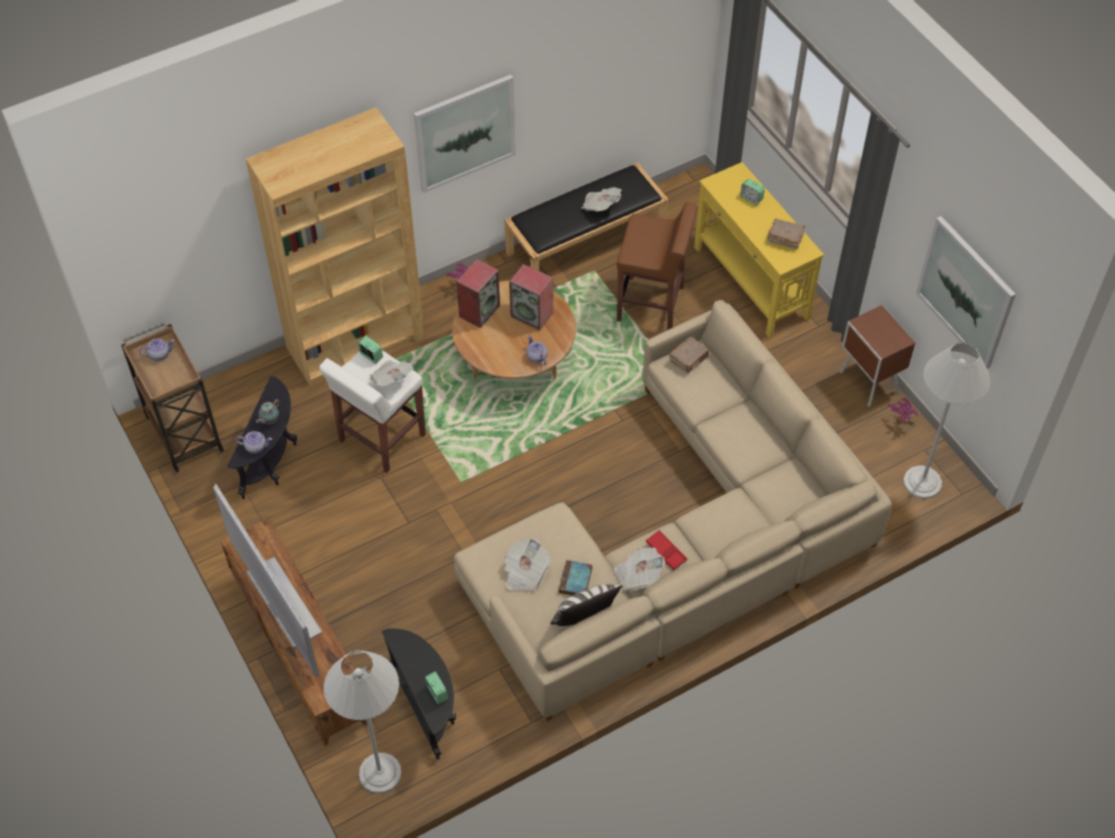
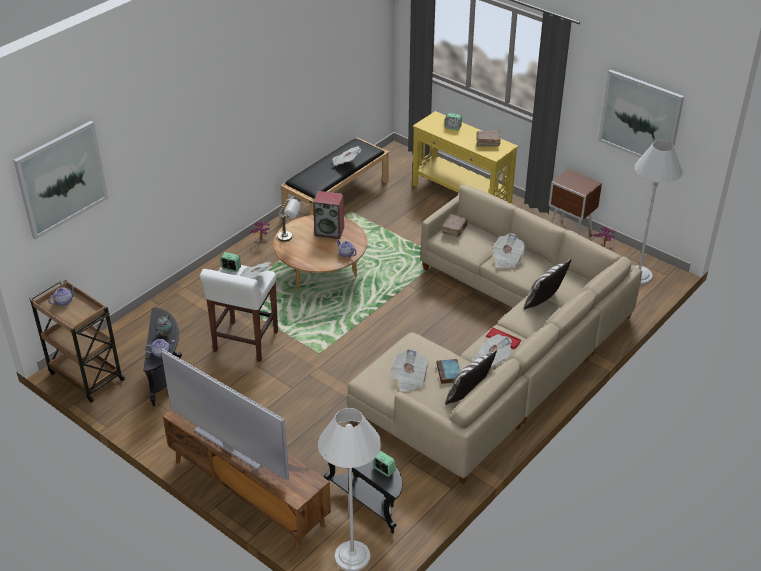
camera: 20 degrees left, 15 degrees down
brown bookcase [246,107,425,386] -> none
picture [414,74,516,193] -> picture moved to [13,121,108,240]
speaker [456,259,500,328] -> grey table lamp [277,199,301,242]
brown stool [617,202,697,330] -> none
none -> newspaper [492,233,526,268]
none -> pillow [524,259,571,309]

